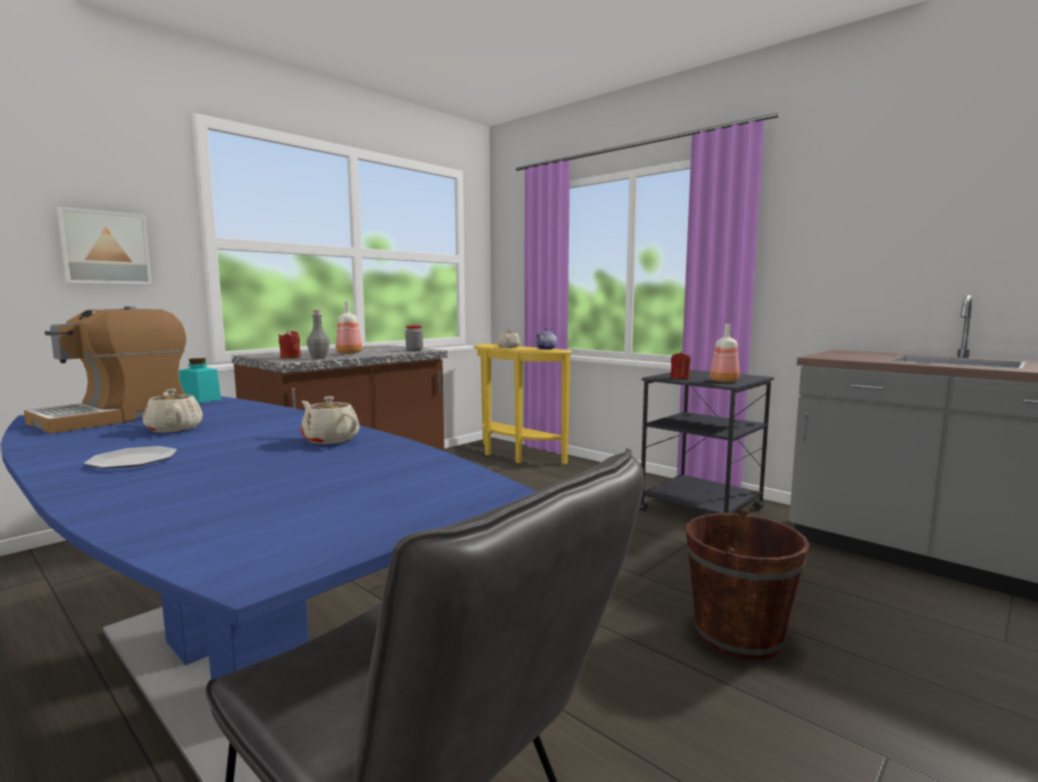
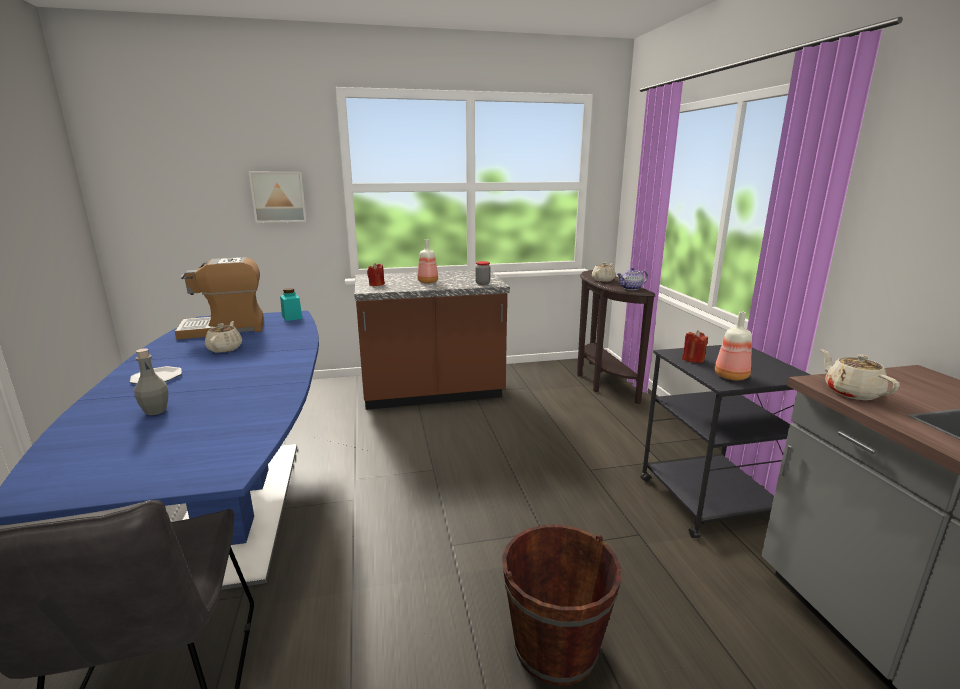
camera: 35 degrees right, 10 degrees up
beige teapot [301,396,360,444] -> beige teapot moved to [821,349,900,400]
grey bottle [307,310,330,359] -> grey bottle moved to [134,348,168,415]
yellow console table [474,344,572,464] -> brown console table [577,270,655,404]

